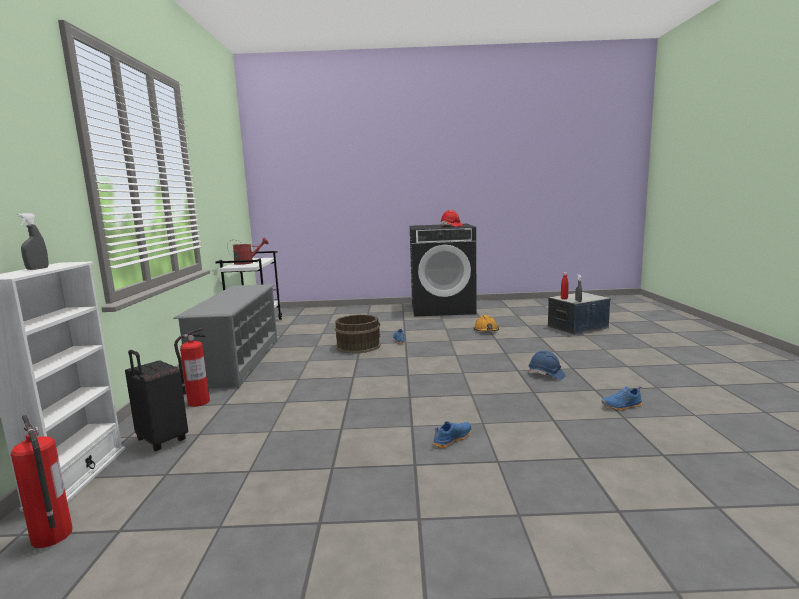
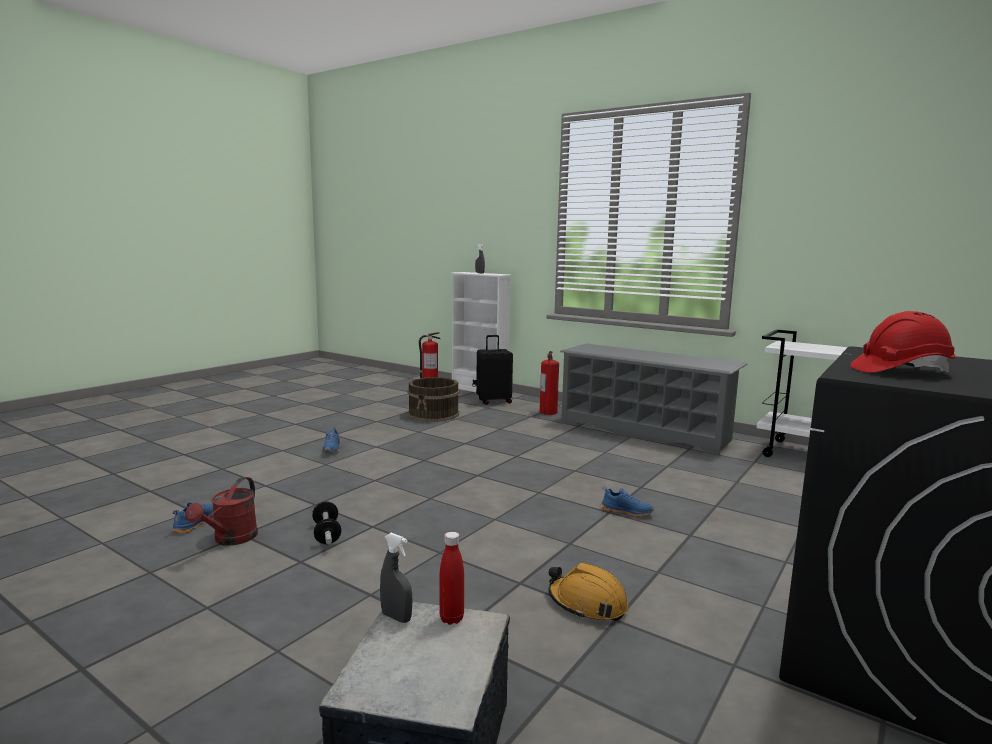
camera: 125 degrees right, 0 degrees up
red watering can [227,237,269,265] -> red watering can moved to [185,477,258,546]
brown bucket [335,314,381,354] -> brown bucket moved to [408,377,459,422]
blue hard hat [529,351,566,380] -> dumbbell [312,502,341,544]

